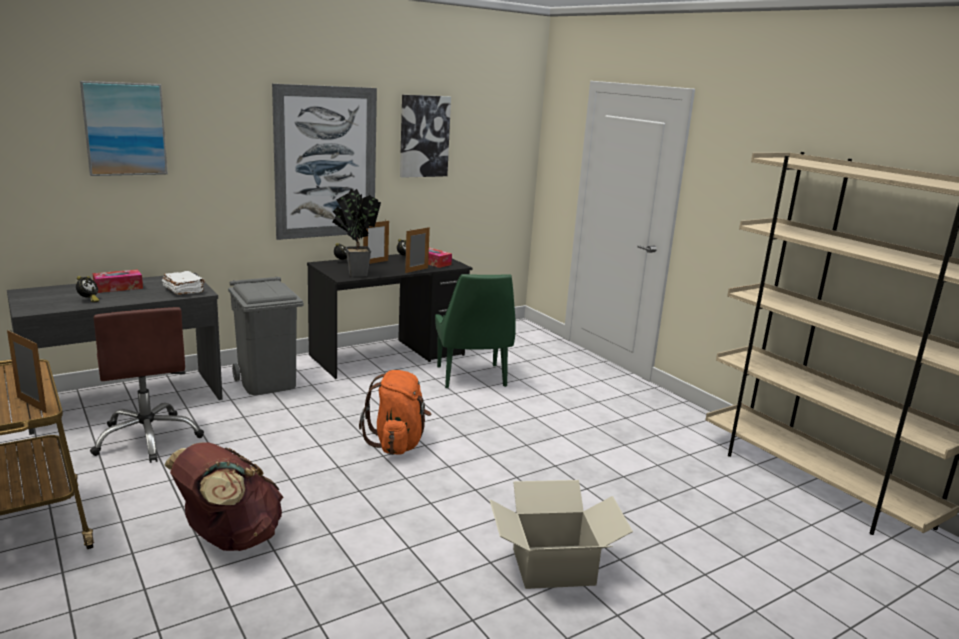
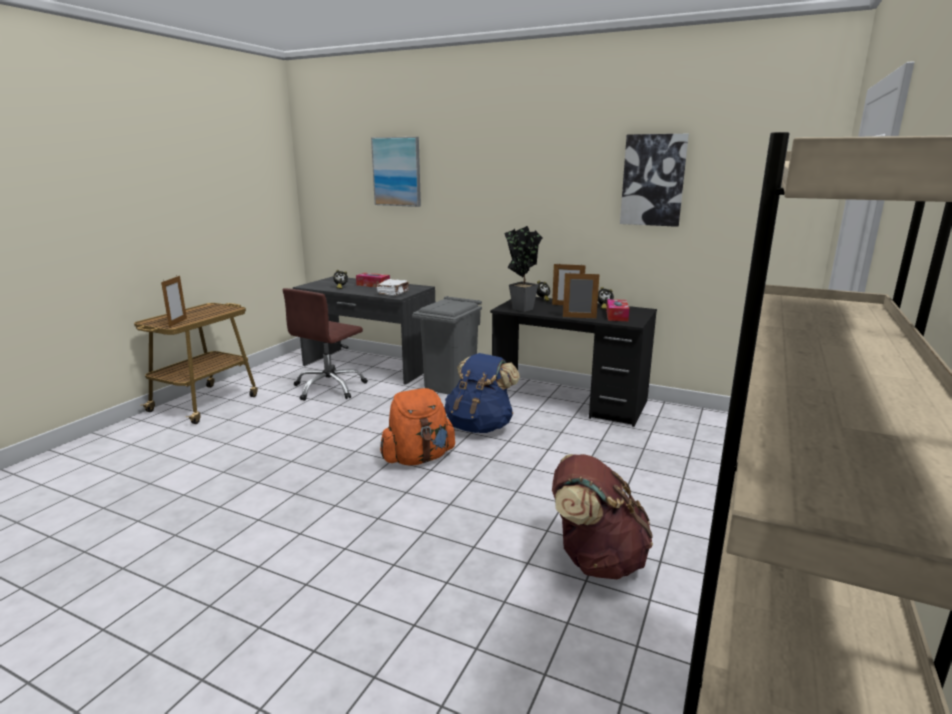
camera: 60 degrees right, 0 degrees up
brown backpack [165,442,283,551] -> brown backpack moved to [552,454,653,579]
picture [272,84,377,240] -> none
green chair [435,274,516,388] -> none
cardboard box [490,480,633,589] -> none
none -> blue backpack [444,353,520,433]

